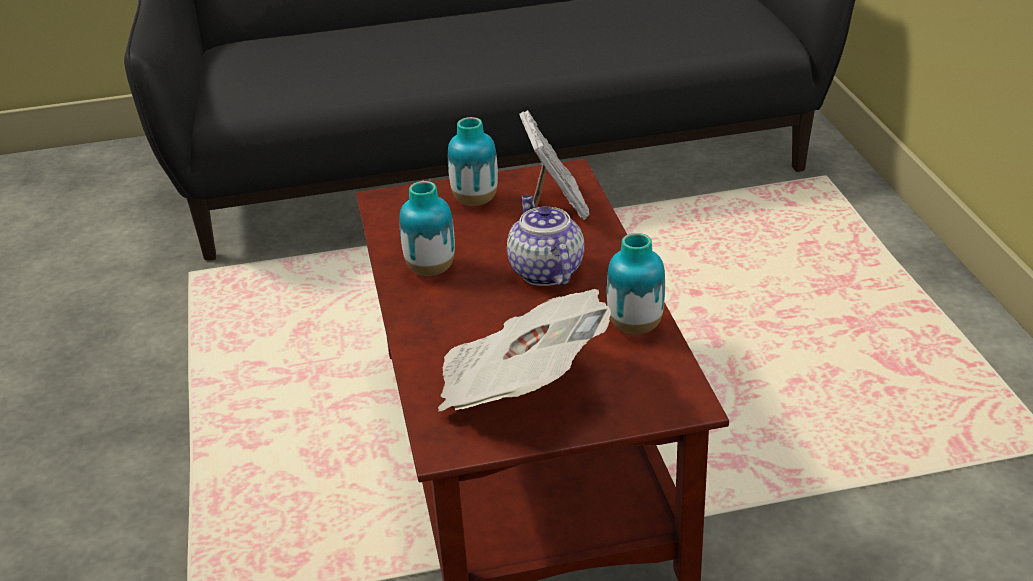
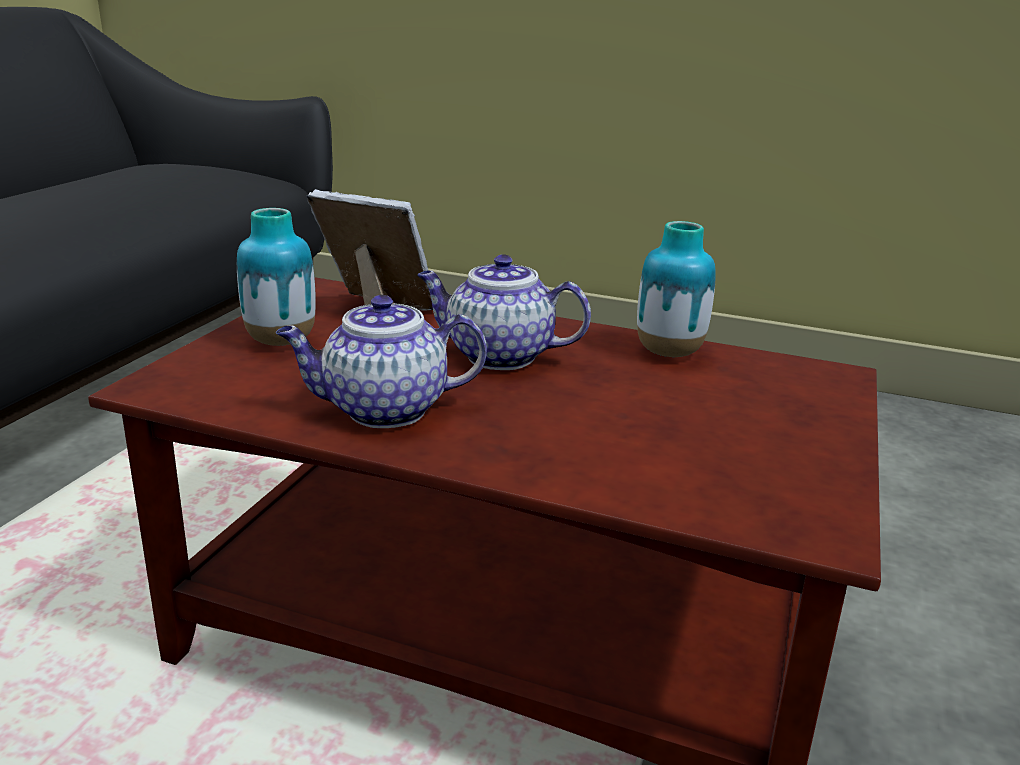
camera: 60 degrees left, 10 degrees down
vase [399,181,455,276] -> teapot [276,295,487,428]
newspaper [438,289,611,412] -> none

